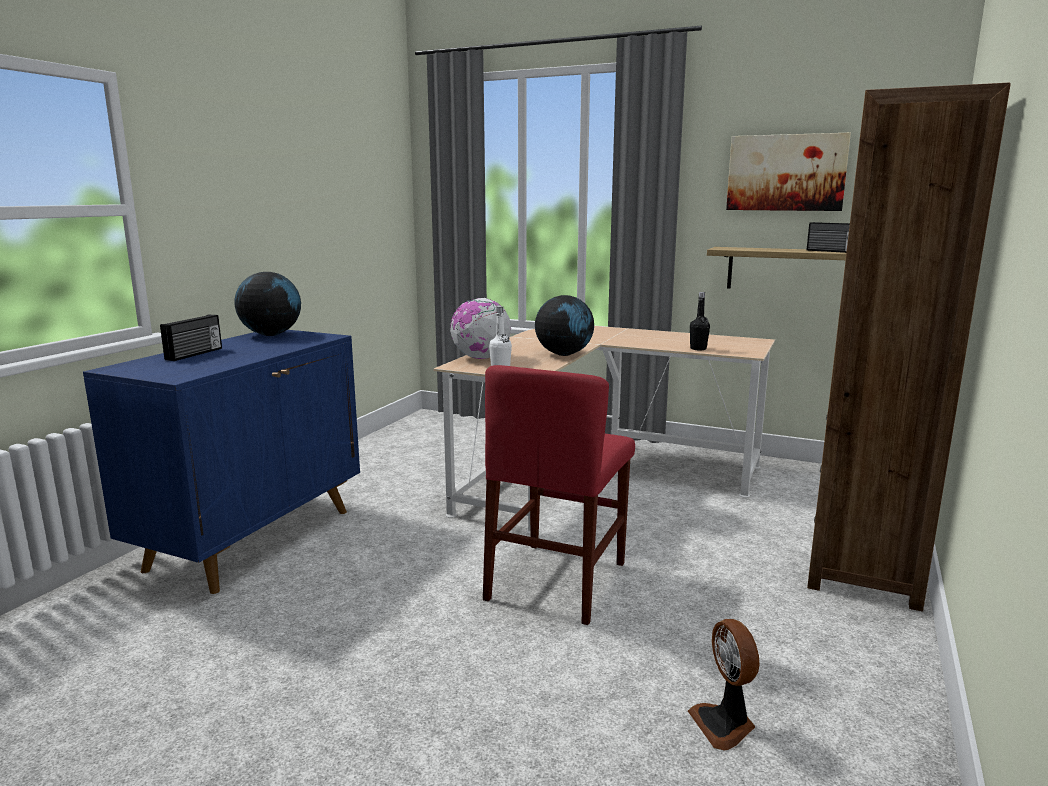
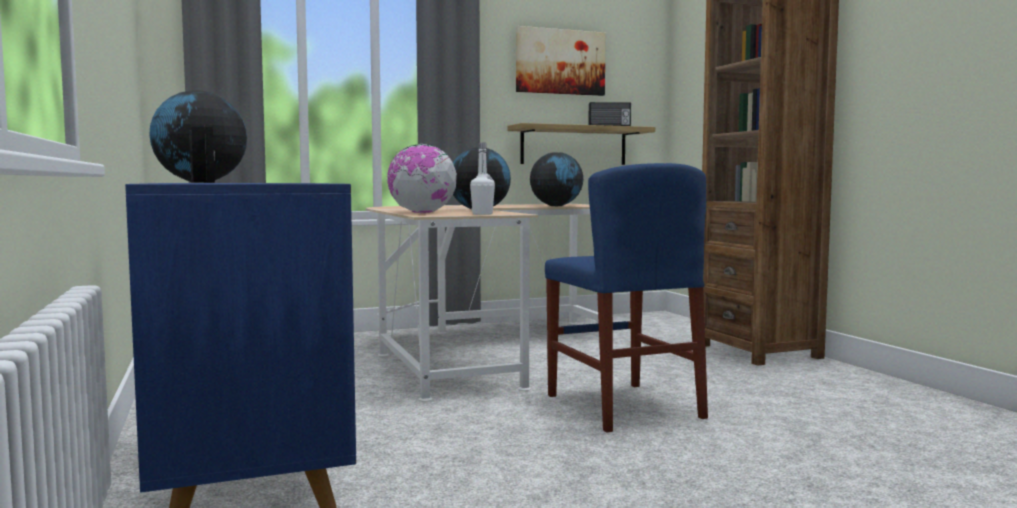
camera: 45 degrees left, 10 degrees down
red chair [483,365,635,625] -> blue chair [545,163,708,432]
fan [688,619,760,750] -> none
black bottle [690,292,710,350] -> globe [530,152,583,206]

